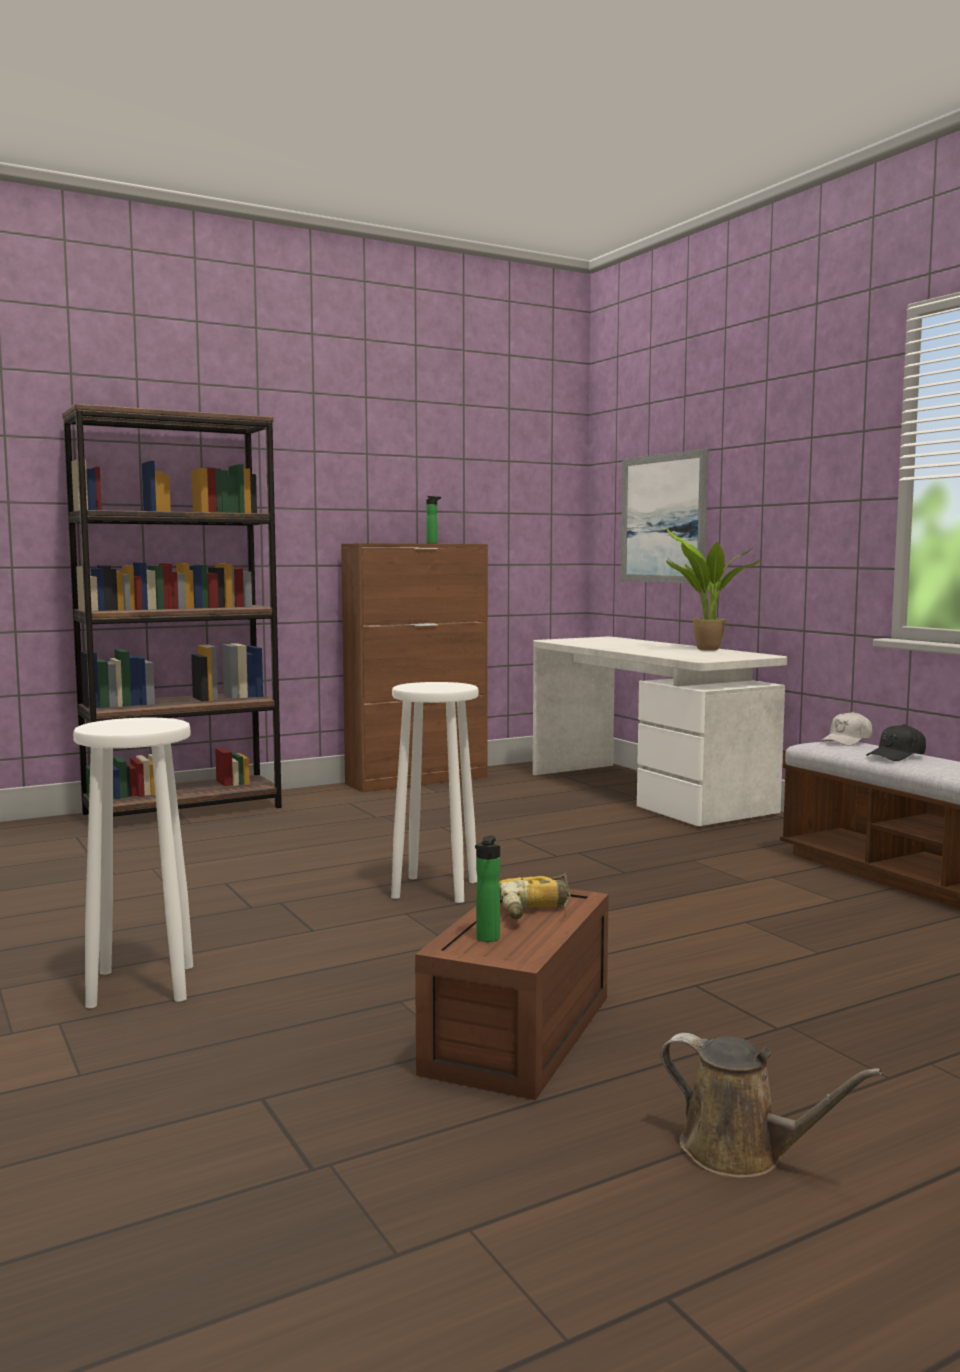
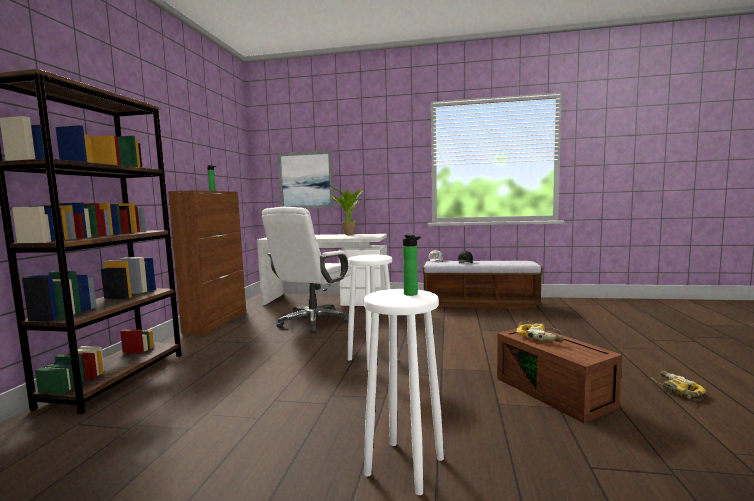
camera: 50 degrees left, 0 degrees up
bottle [475,835,500,942] -> bottle moved to [403,234,421,296]
brown watering can [660,1033,882,1179] -> power drill [651,371,706,398]
none -> white office chair [262,207,351,333]

